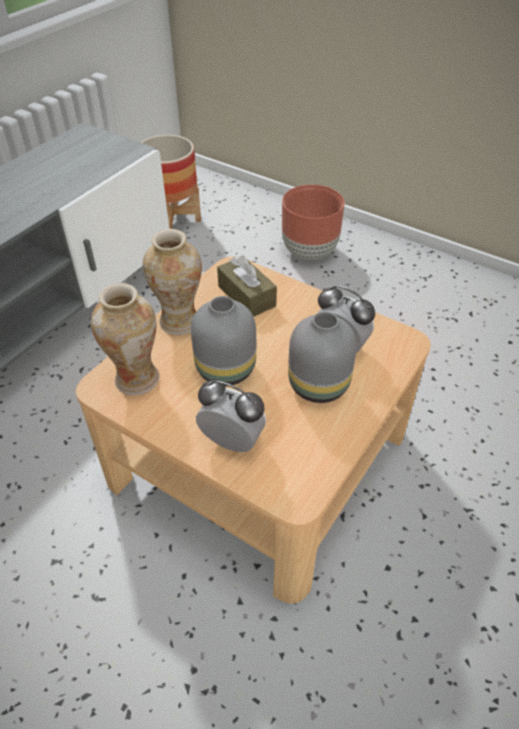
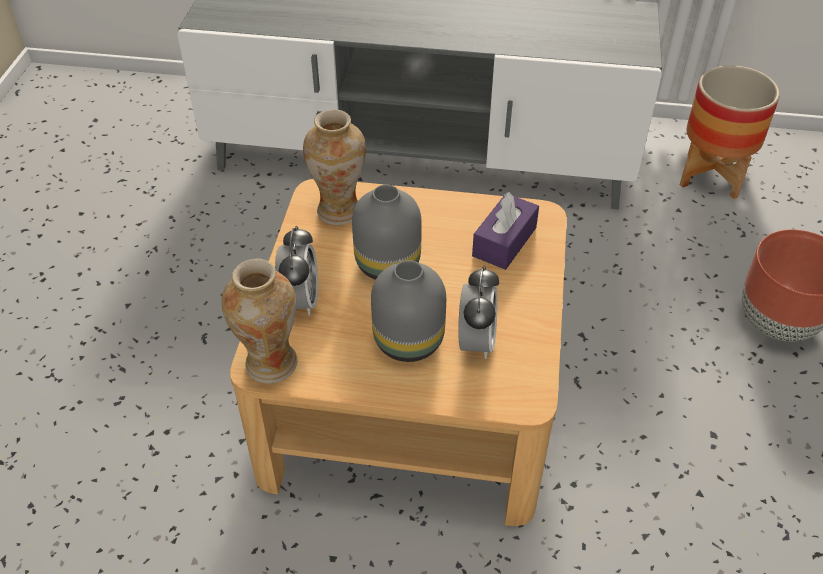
camera: 65 degrees right, 0 degrees up
vase [143,229,202,335] -> vase moved to [221,259,297,384]
brown tissue box [217,256,277,317] -> purple tissue box [472,192,539,270]

